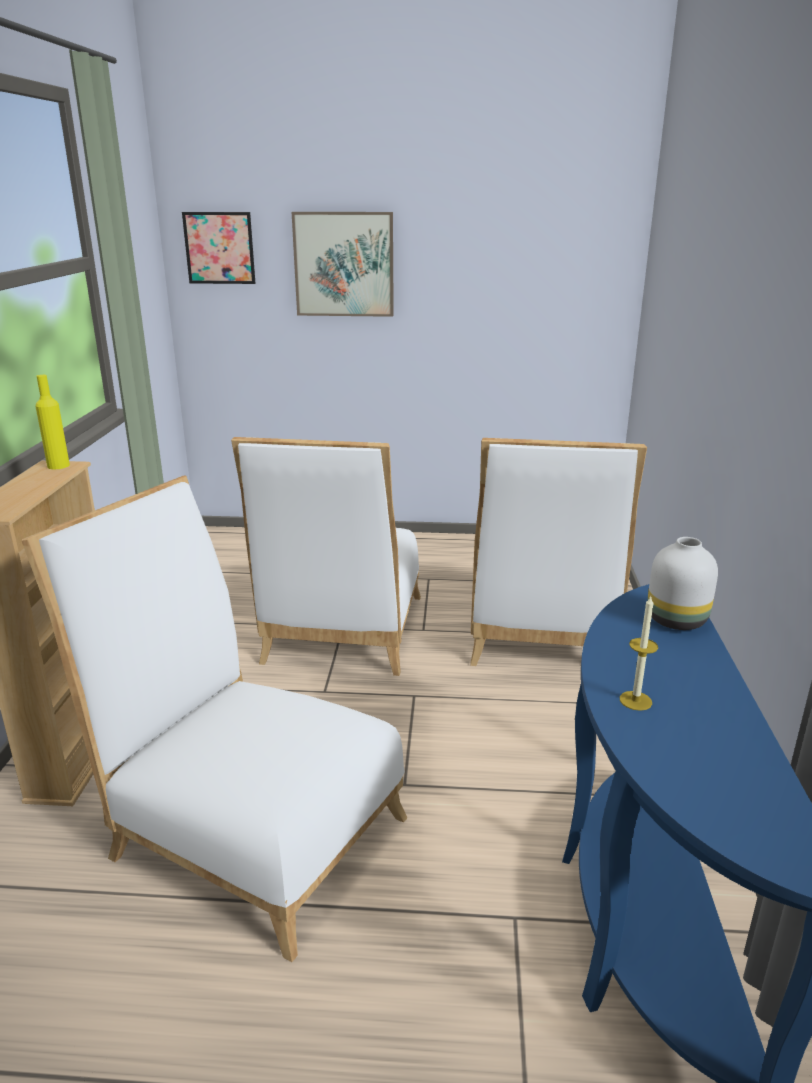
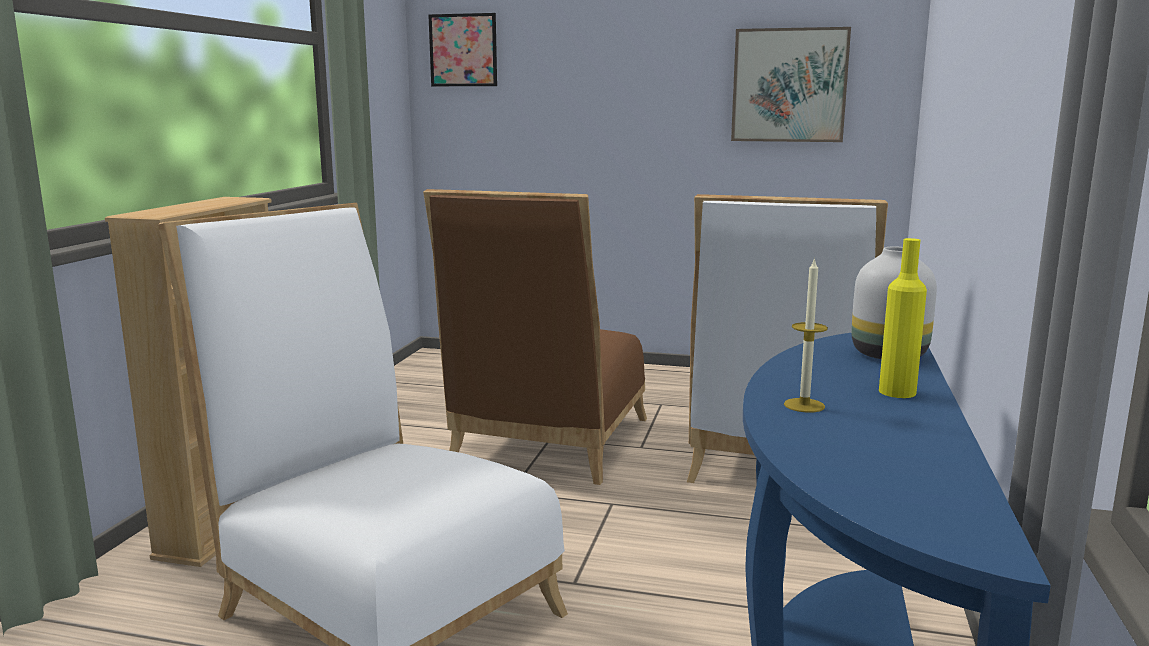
camera: 10 degrees right, 10 degrees down
yellow bottle [35,375,70,469] -> yellow bottle moved to [879,238,927,398]
white chair [231,437,421,676] -> brown chair [423,189,647,485]
picture [292,212,394,317] -> picture moved to [731,27,851,142]

